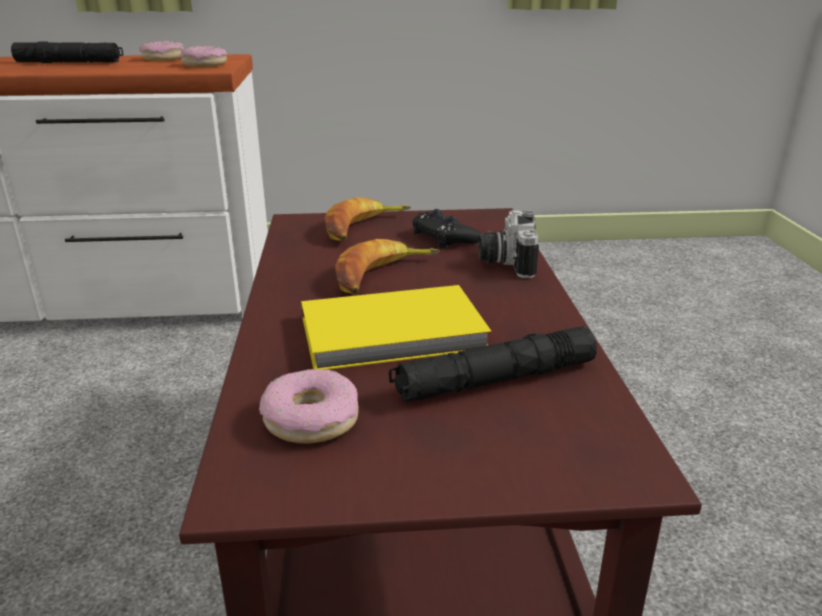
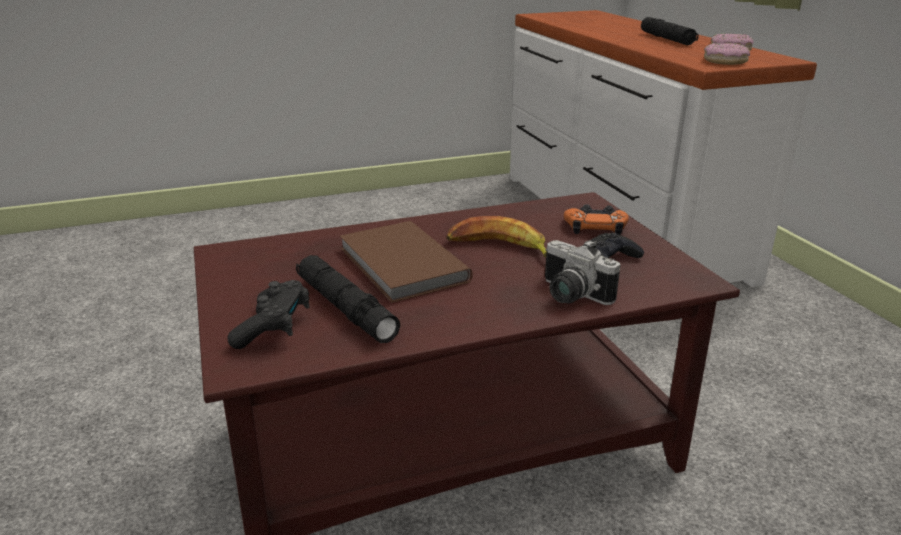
camera: 75 degrees right, 0 degrees up
donut [259,369,359,444] -> none
yellow book [301,285,492,370] -> brown book [340,221,473,303]
banana [325,197,411,241] -> orange game controller [564,204,629,235]
camera [478,210,539,278] -> camera turned 120 degrees counterclockwise [545,240,620,305]
none -> black game controller [227,280,309,349]

